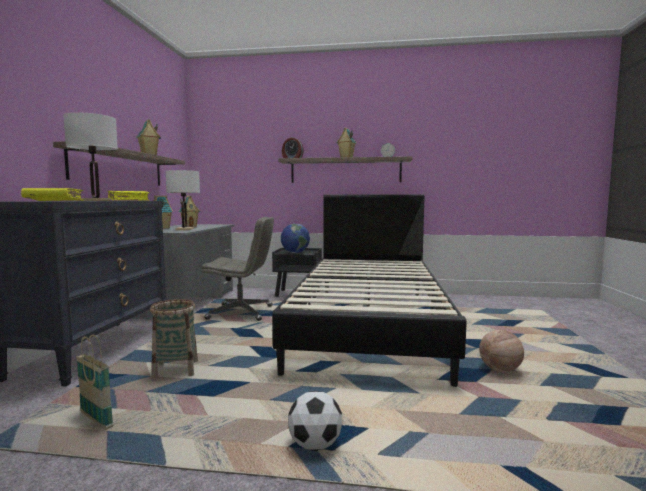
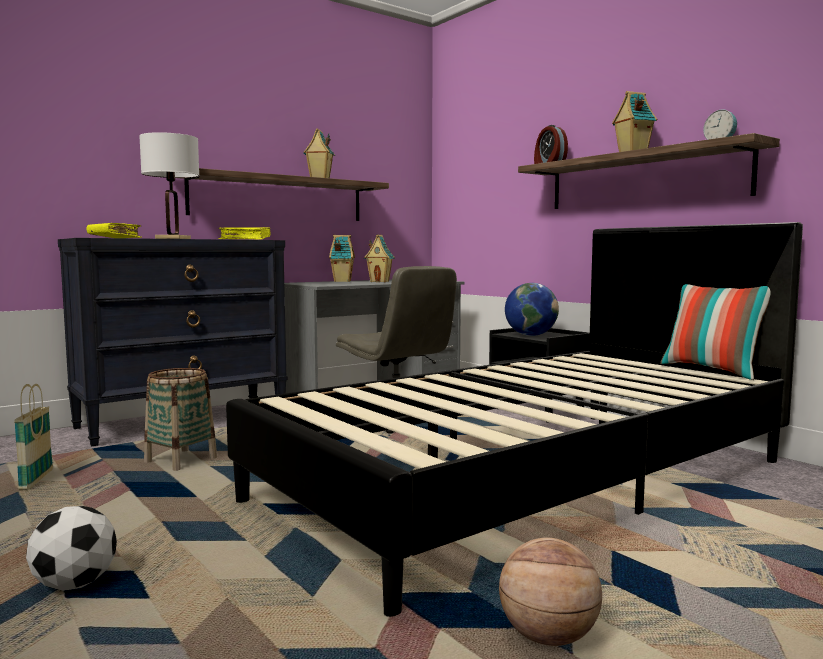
camera: 45 degrees right, 0 degrees up
white table lamp [166,170,200,230] -> none
none -> pillow [660,284,771,380]

